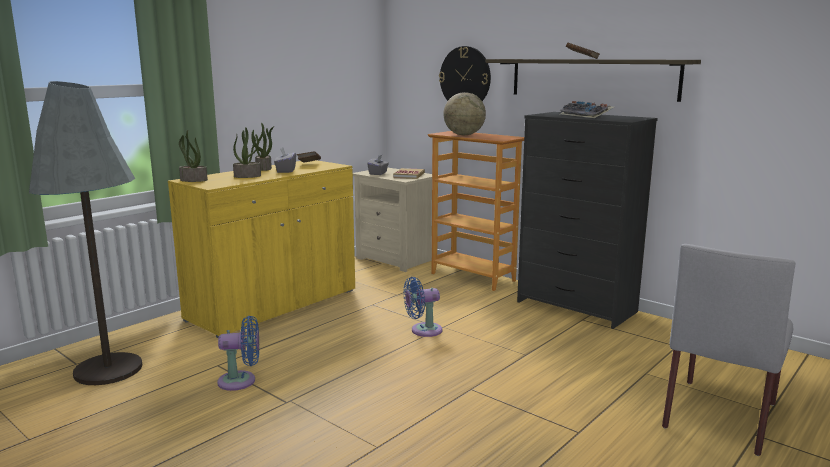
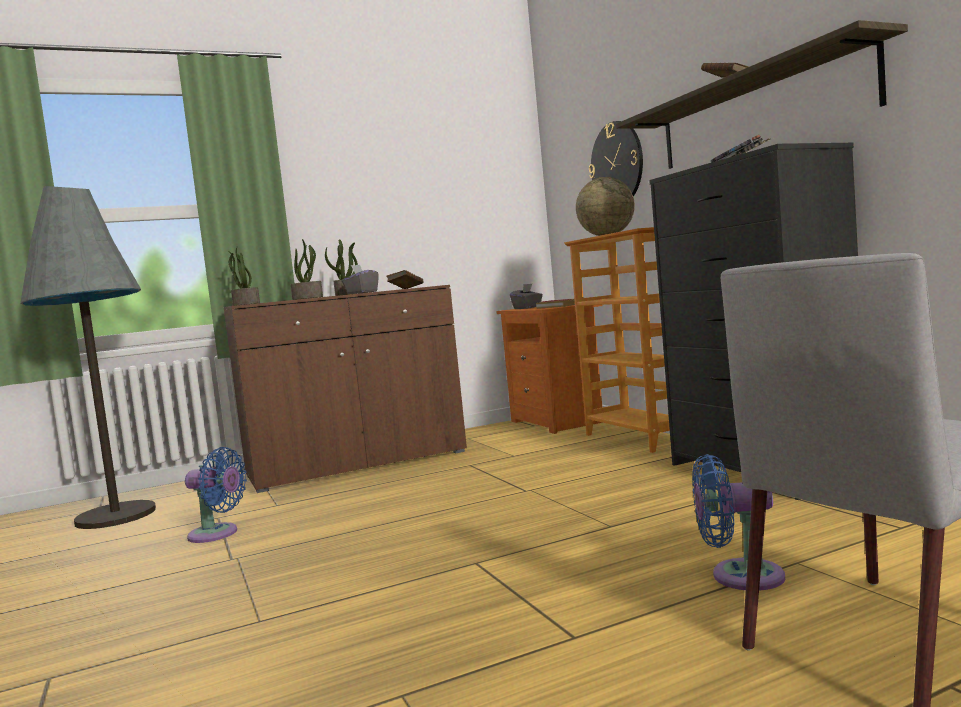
camera: 25 degrees right, 10 degrees down
yellow cabinet [168,160,355,338] -> brown cabinet [224,285,467,493]
beige nightstand [353,167,439,272] -> orange nightstand [496,305,603,434]
blue fan [403,277,443,337] -> blue fan moved to [692,454,785,591]

